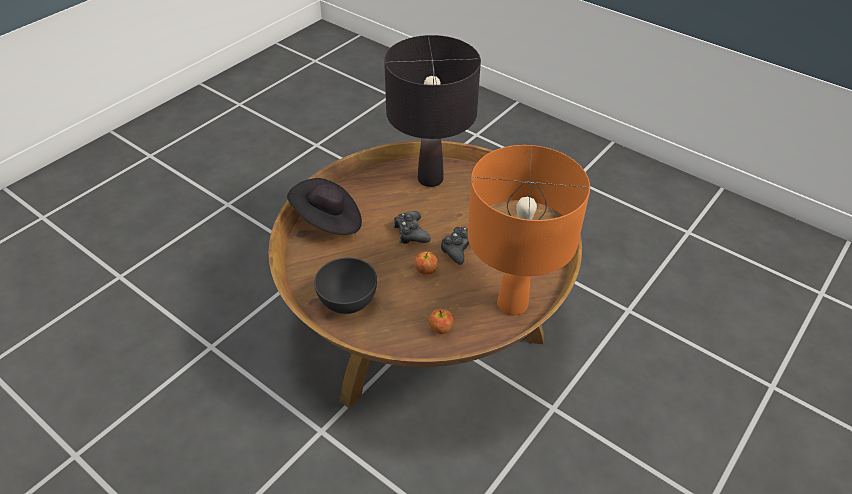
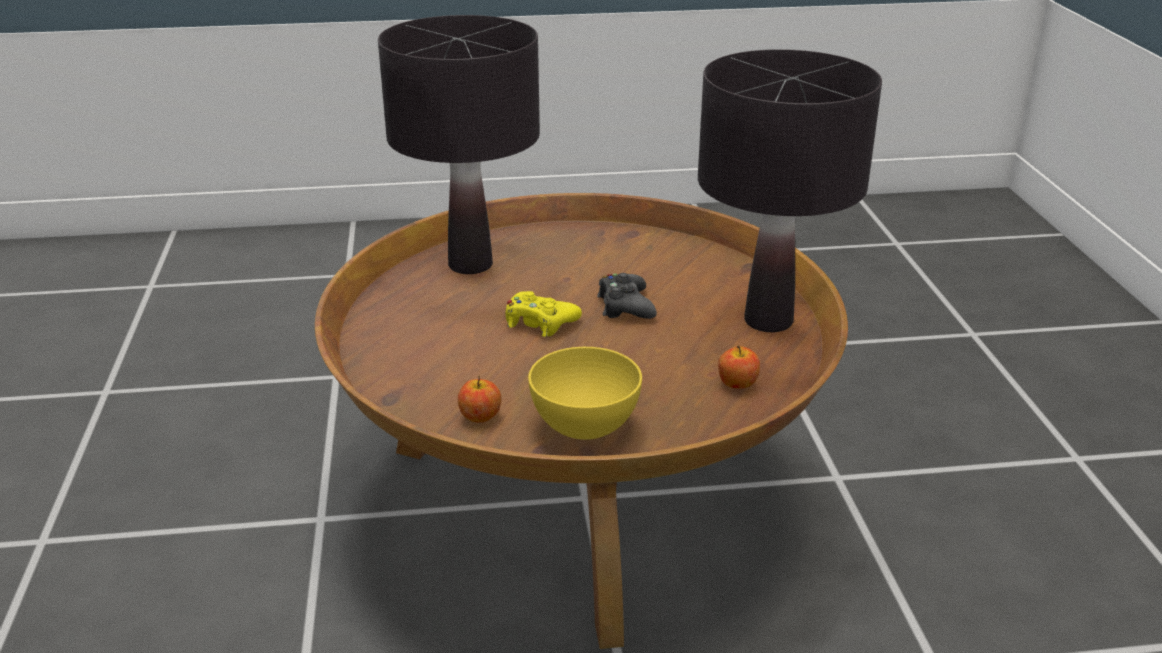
camera: 45 degrees left, 15 degrees down
black hat [287,178,362,235] -> none
grey bowl [314,258,377,314] -> yellow bowl [528,347,642,440]
black game controller [393,211,431,244] -> yellow game controller [505,291,582,337]
apple [414,251,438,275] -> apple moved to [458,375,502,423]
orange table lamp [467,145,590,316] -> black table lamp [698,49,882,332]

